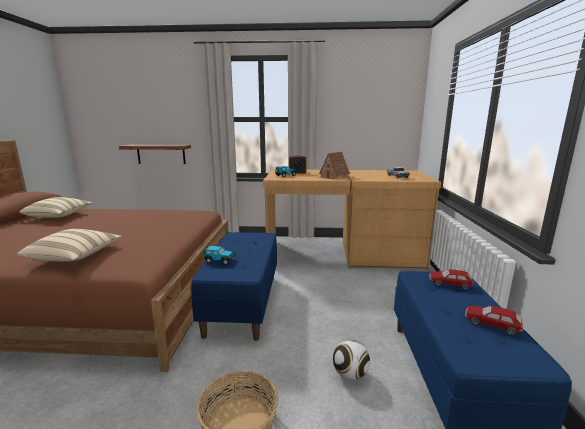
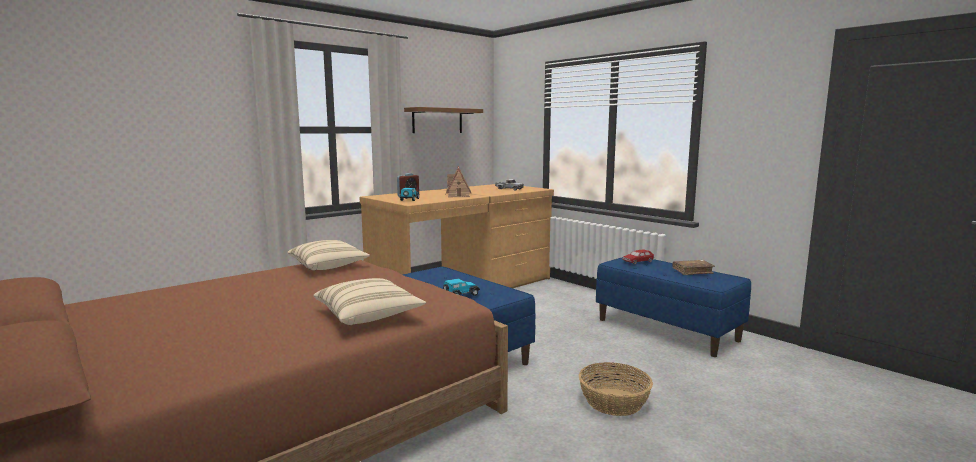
camera: 45 degrees left, 5 degrees down
beige pillow [19,197,93,218] -> beige pillow moved to [287,240,370,271]
brown shelf [119,145,191,164] -> brown shelf moved to [404,107,483,133]
football [333,340,370,380] -> none
toy car [465,306,523,335] -> brown book [672,260,715,275]

